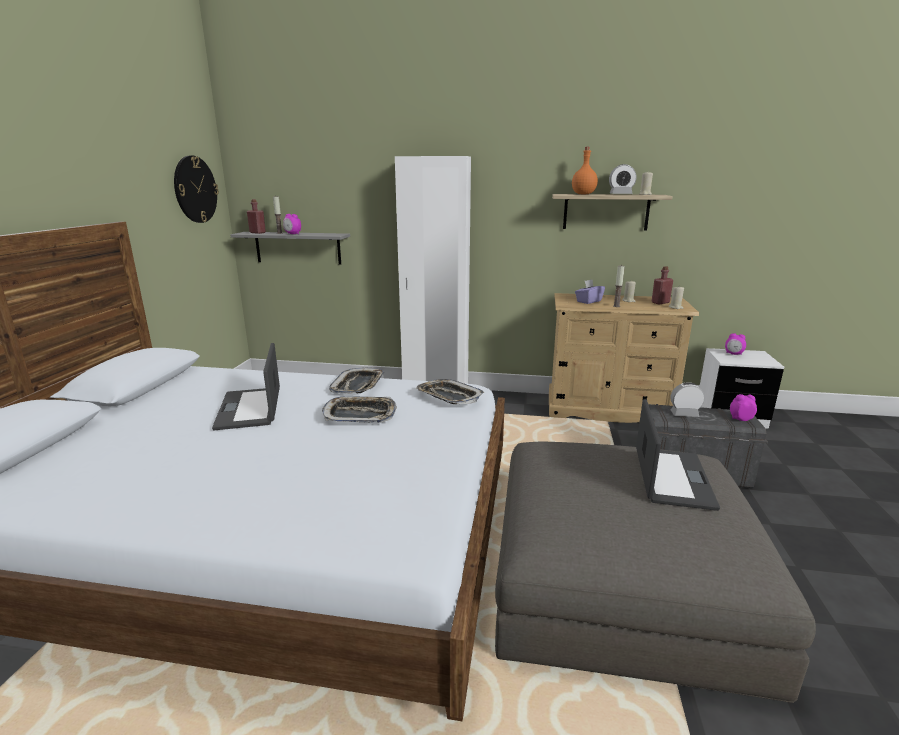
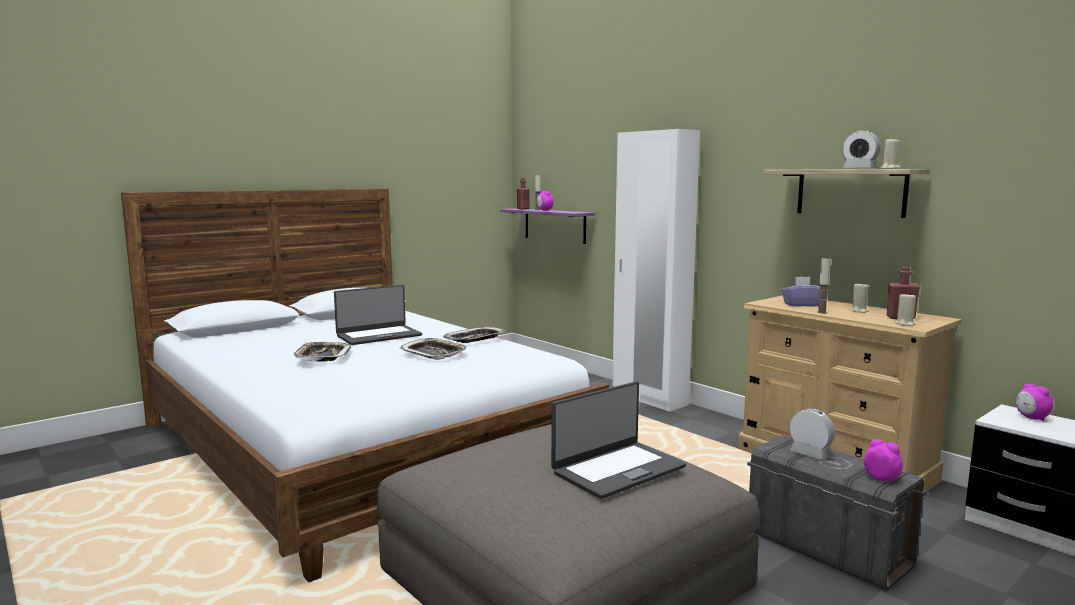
camera: 40 degrees right, 10 degrees down
wall clock [174,156,219,223] -> none
laptop [212,343,280,430] -> laptop turned 150 degrees counterclockwise [334,285,422,345]
grey shelf [231,232,350,265] -> purple shelf [500,208,595,244]
tray [415,379,484,404] -> tray moved to [293,342,351,362]
orange bottle [572,147,598,194] -> none

